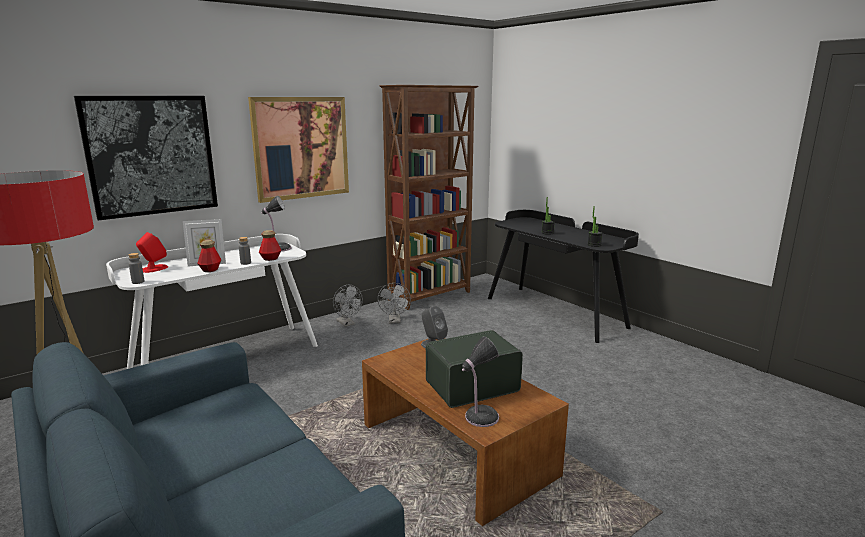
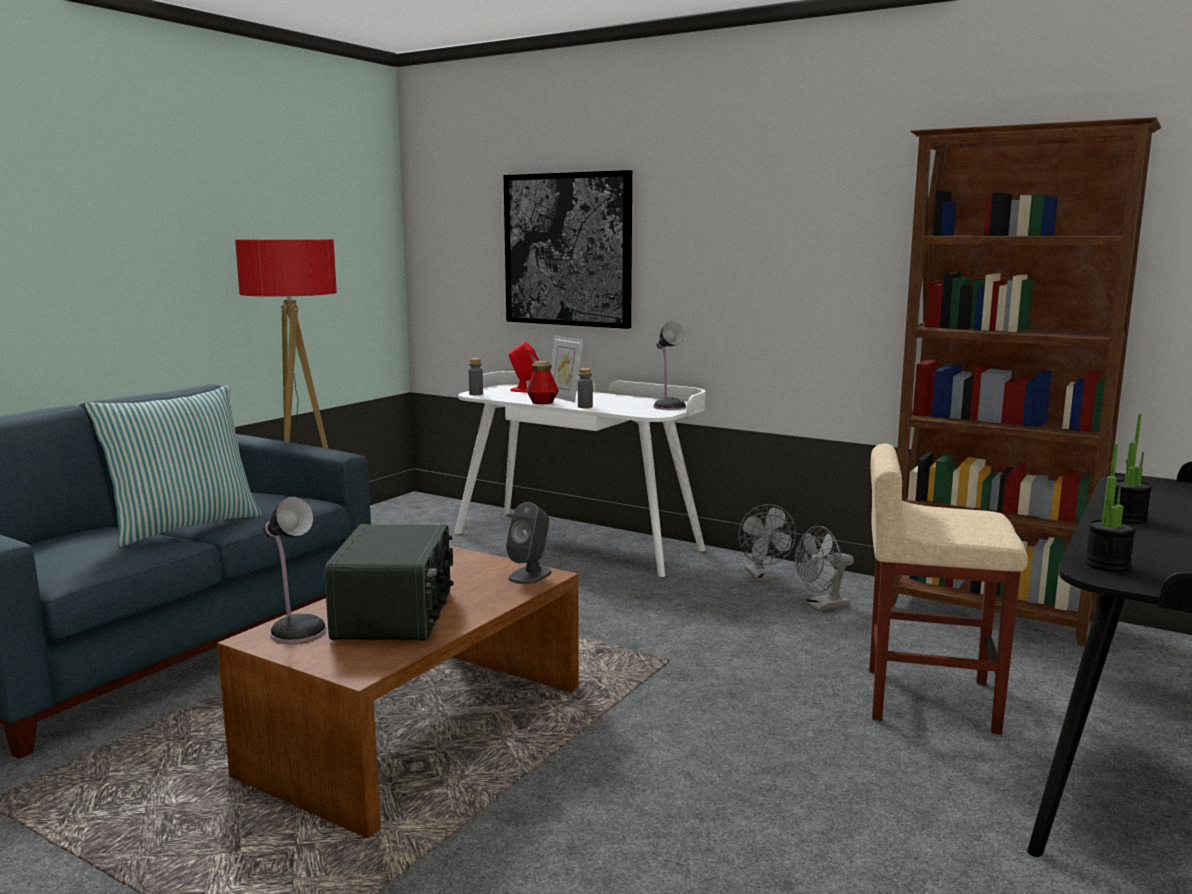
camera: 70 degrees right, 5 degrees down
picture [248,97,349,203] -> none
bottle [259,230,281,261] -> none
grey fan [333,285,363,327] -> grey fan turned 45 degrees counterclockwise [738,504,796,581]
radio [426,330,523,408] -> radio turned 45 degrees clockwise [325,524,454,641]
none -> pillow [85,386,262,547]
none -> beige stool [869,444,1028,735]

